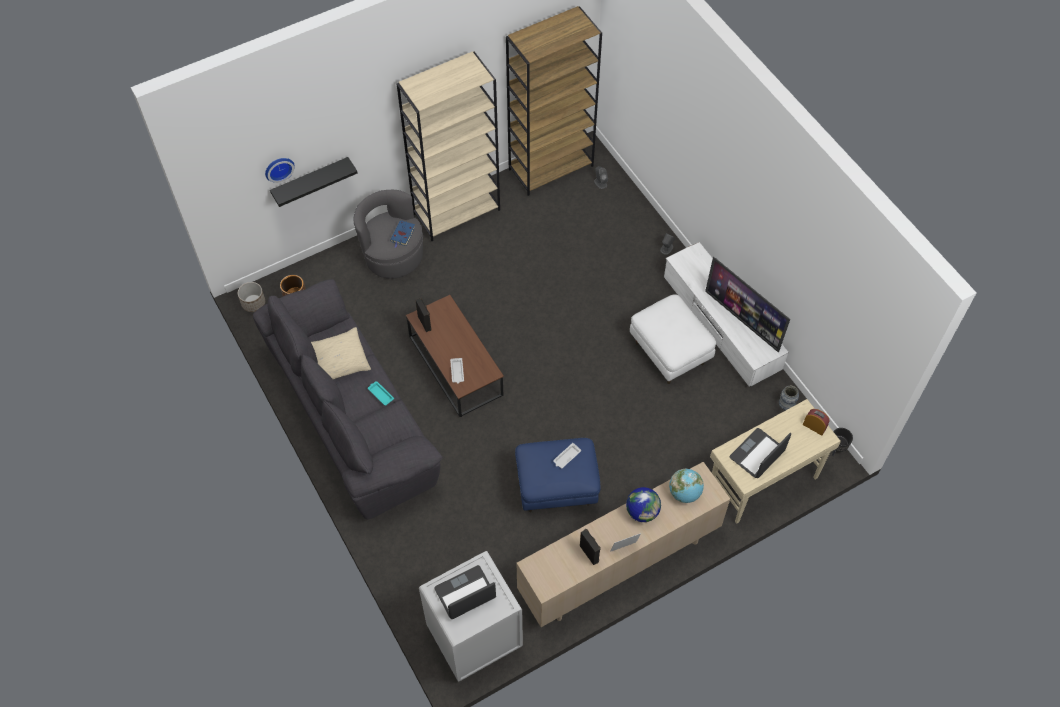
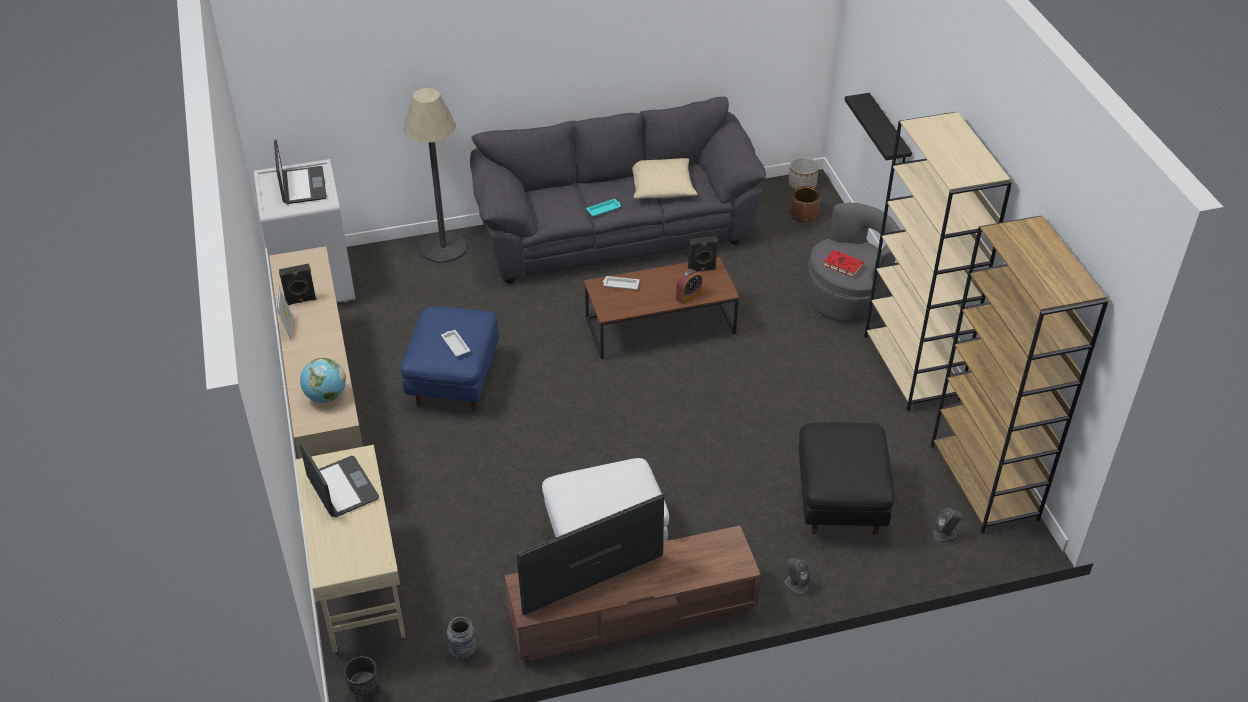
camera: 105 degrees right, 15 degrees down
wall clock [265,158,295,183] -> none
blue book [390,220,415,248] -> red book [823,250,864,277]
globe [626,487,661,522] -> none
white tv stand [664,242,789,387] -> brown tv stand [504,526,761,661]
alarm clock [803,409,830,436] -> alarm clock moved to [676,269,703,305]
none -> floor lamp [405,88,467,263]
none -> black ottoman [799,422,895,535]

